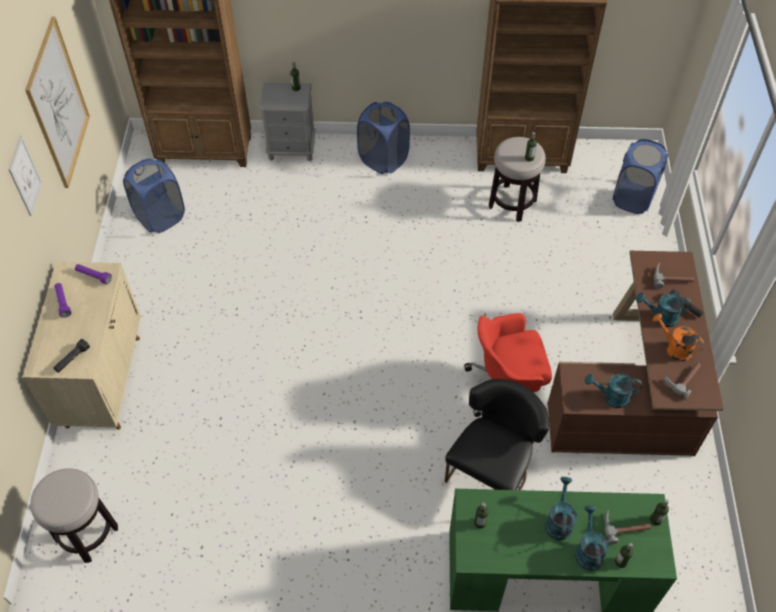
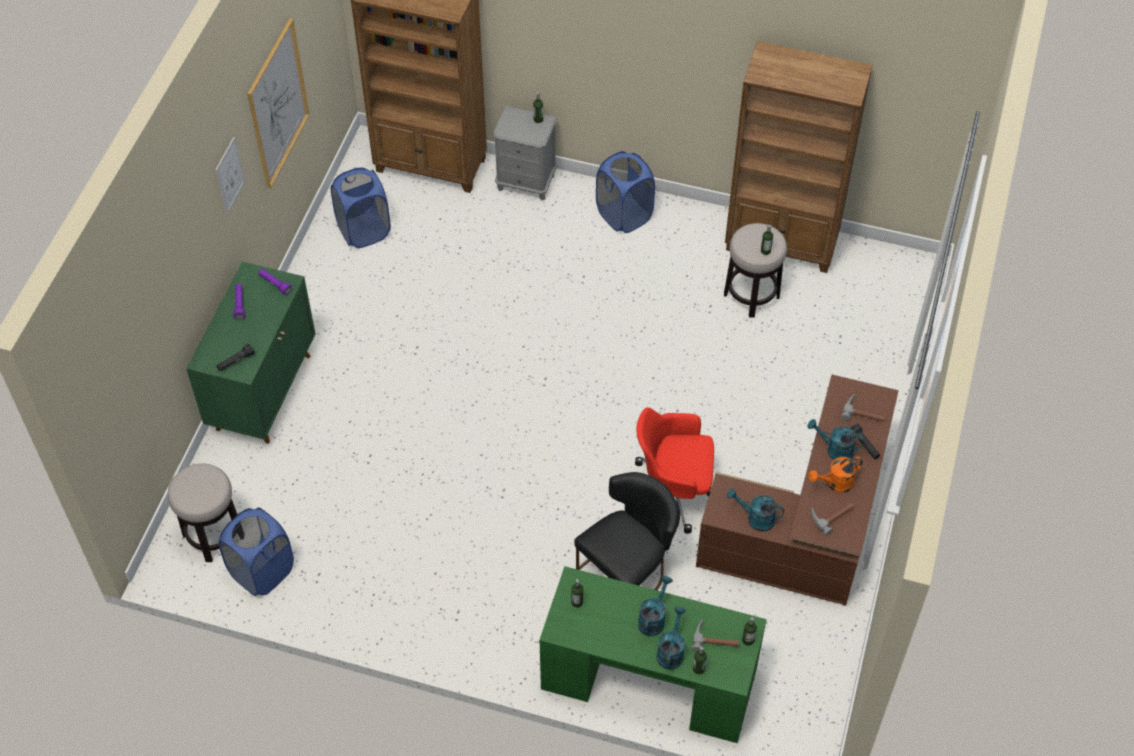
camera: 15 degrees right, 0 degrees up
beige cabinet [22,262,141,430] -> green cabinet [186,262,316,444]
blue laundry basket [613,139,669,214] -> blue laundry basket moved to [219,507,294,596]
orange watering can [652,313,704,361] -> orange watering can turned 75 degrees counterclockwise [809,457,863,493]

